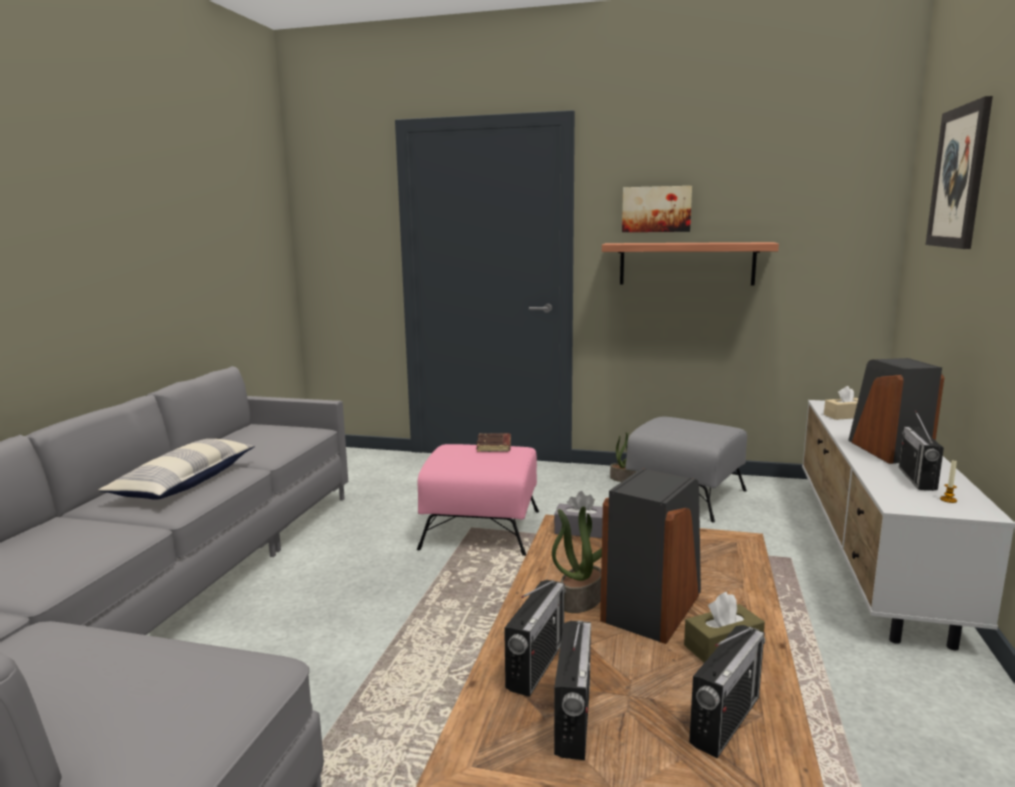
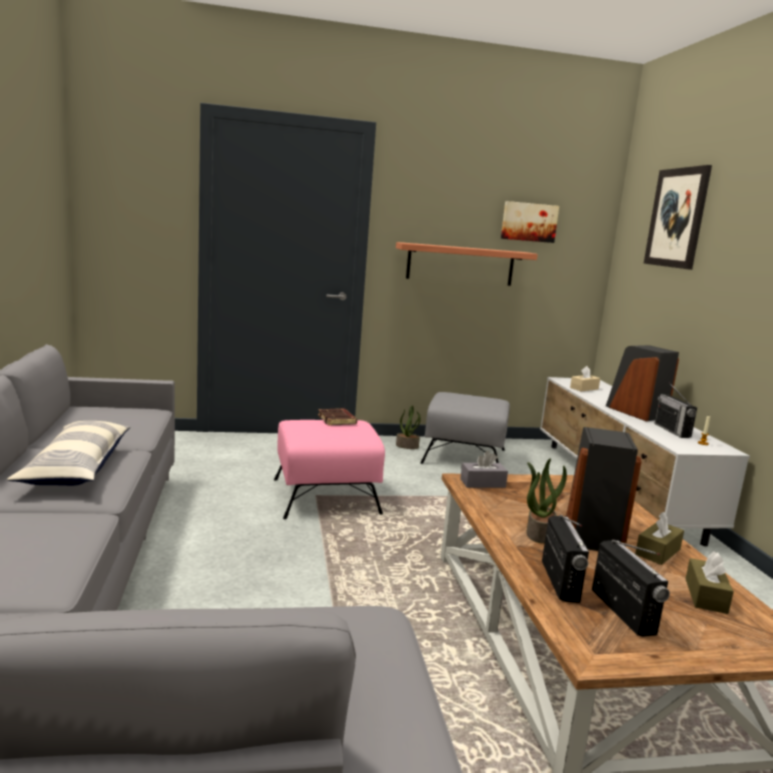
camera: 25 degrees left, 0 degrees up
picture [622,186,692,232] -> picture moved to [501,201,559,243]
radio [689,625,765,758] -> brown tissue box [685,551,734,614]

